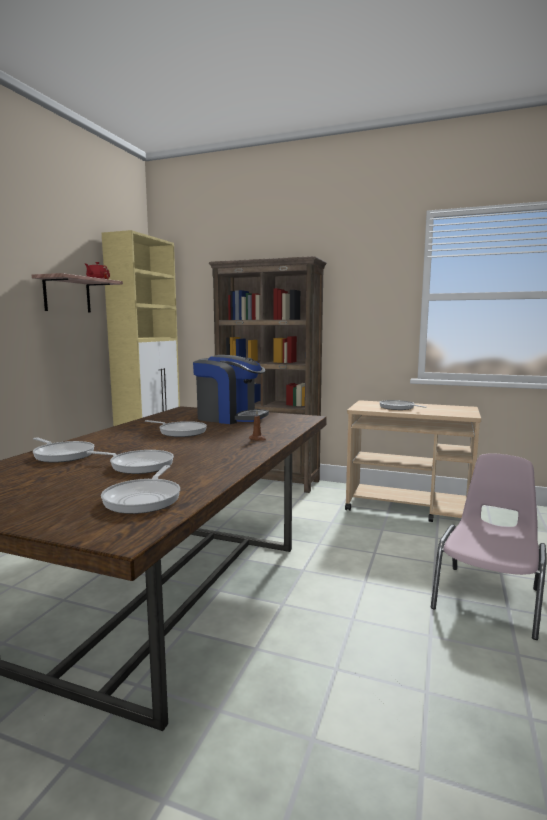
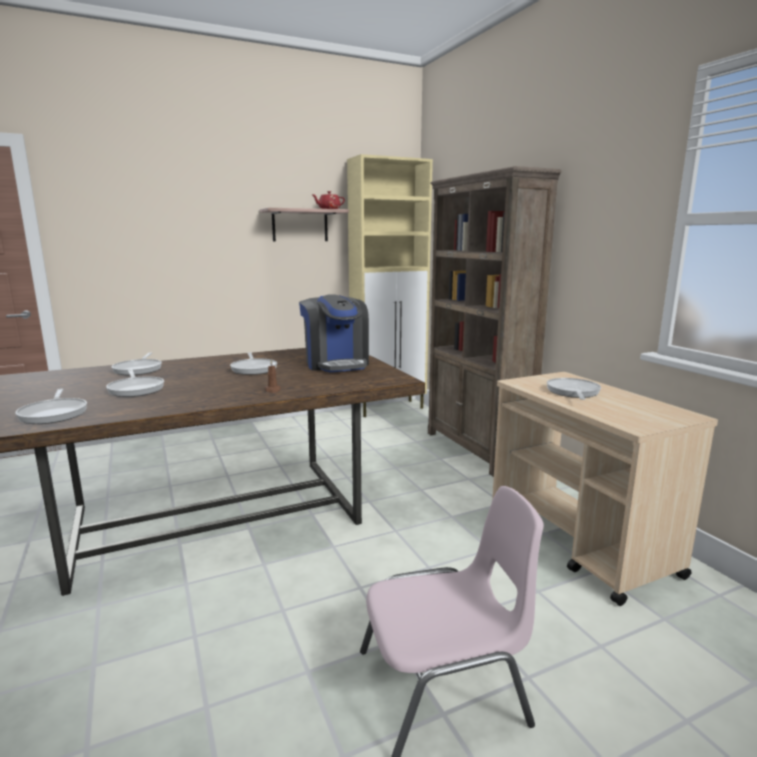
camera: 45 degrees right, 5 degrees up
frying pan [101,465,180,514] -> frying pan turned 75 degrees counterclockwise [15,389,87,424]

